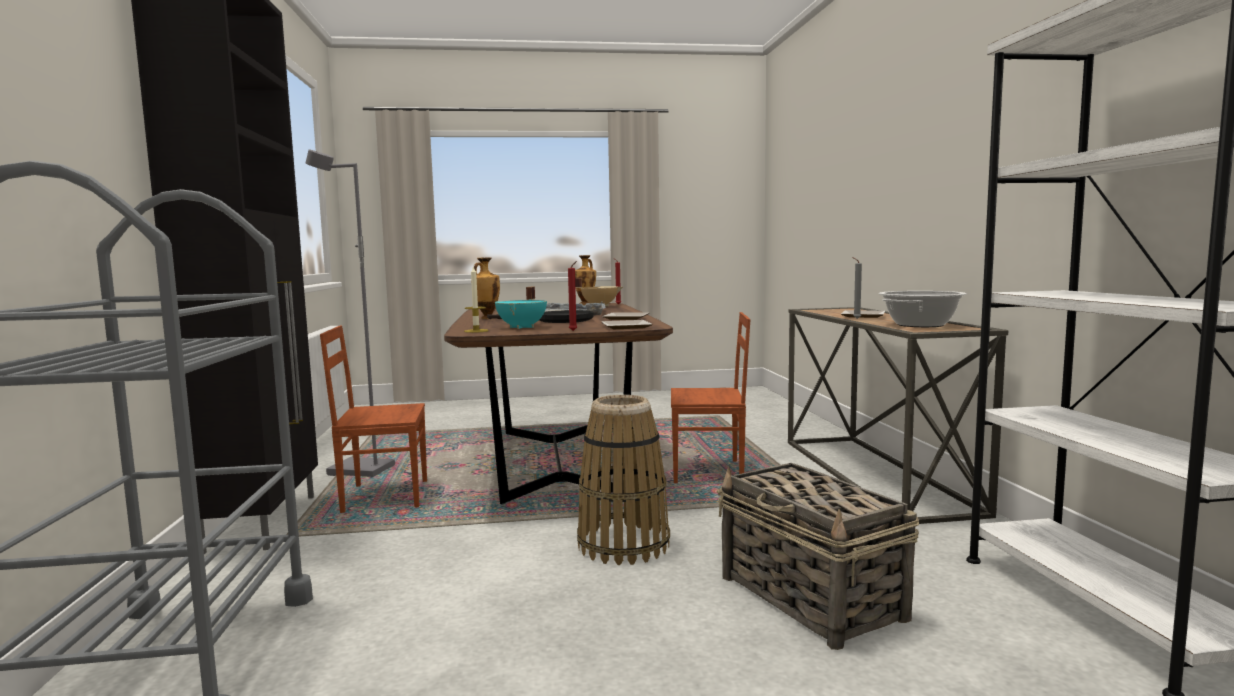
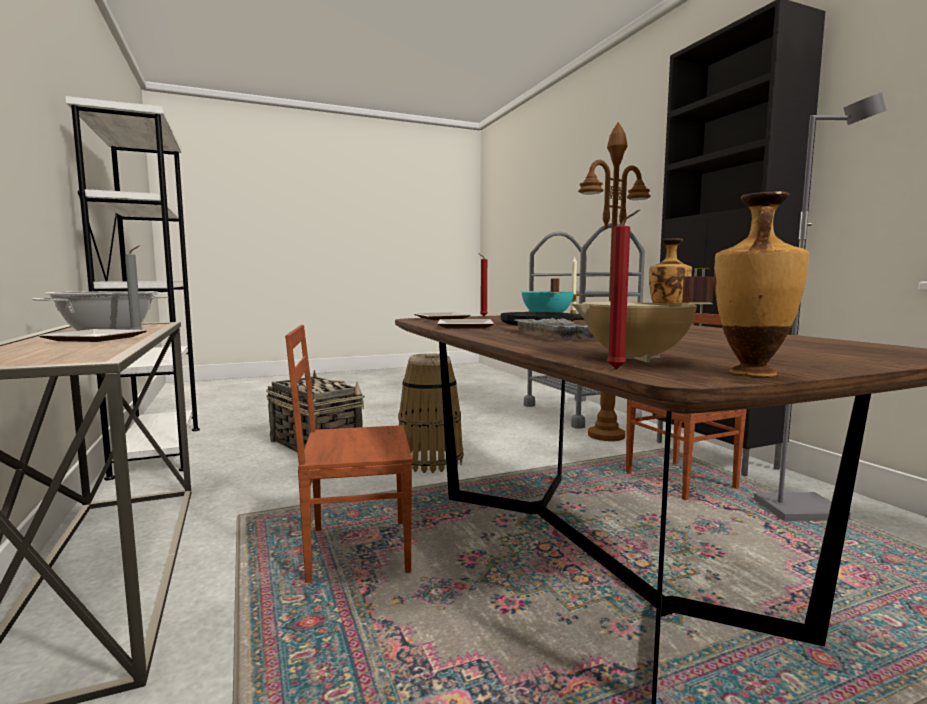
camera: 165 degrees right, 0 degrees up
none -> brown floor lamp [578,122,651,441]

